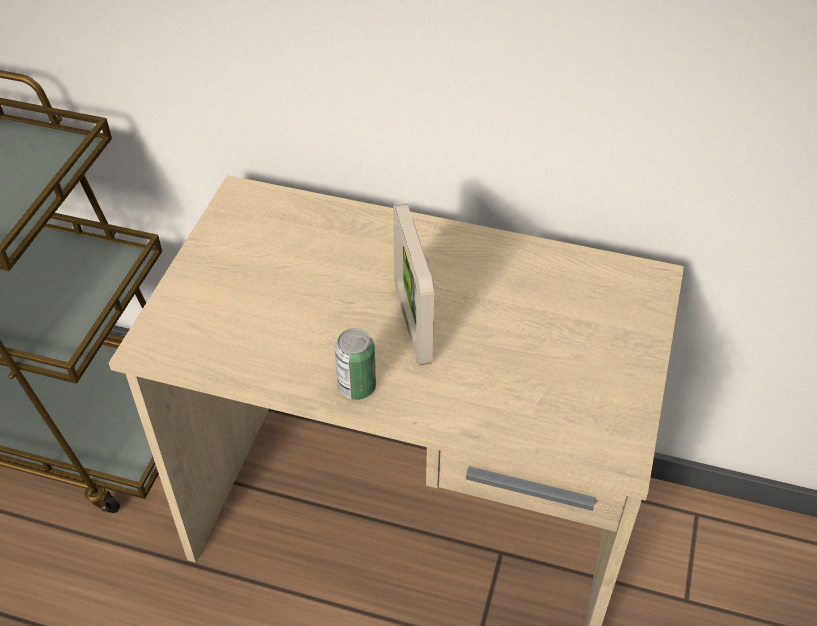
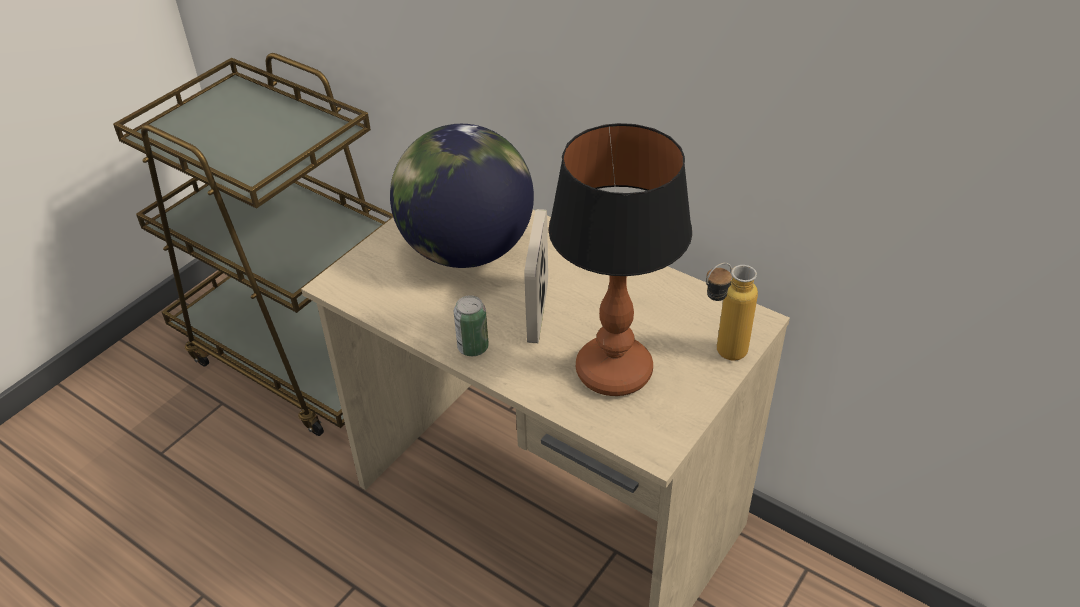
camera: 20 degrees right, 5 degrees down
none -> globe [390,124,534,268]
none -> table lamp [549,123,692,396]
none -> bottle [706,263,758,361]

